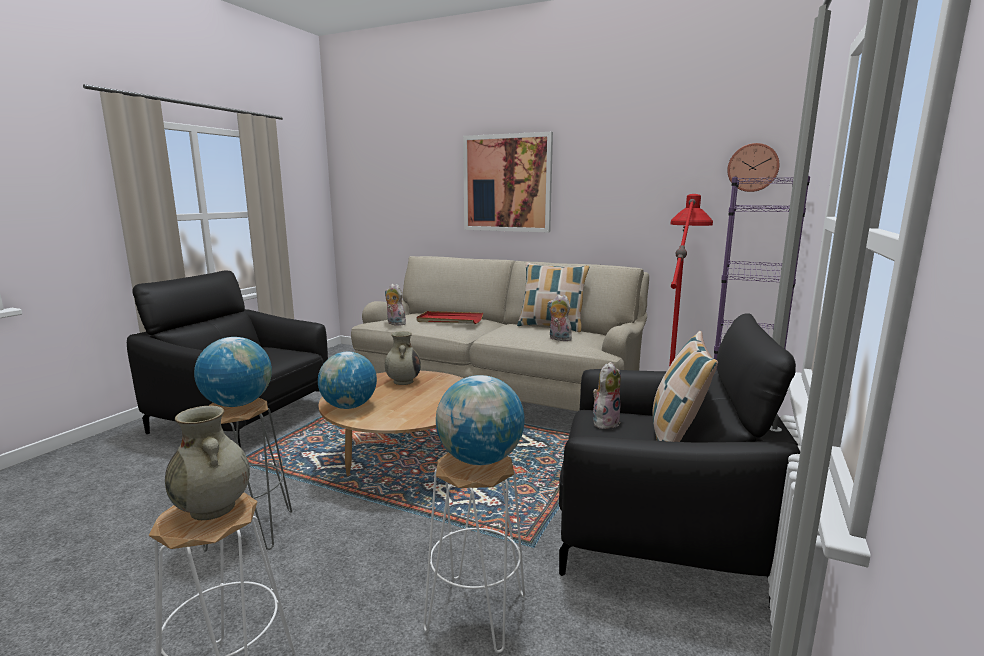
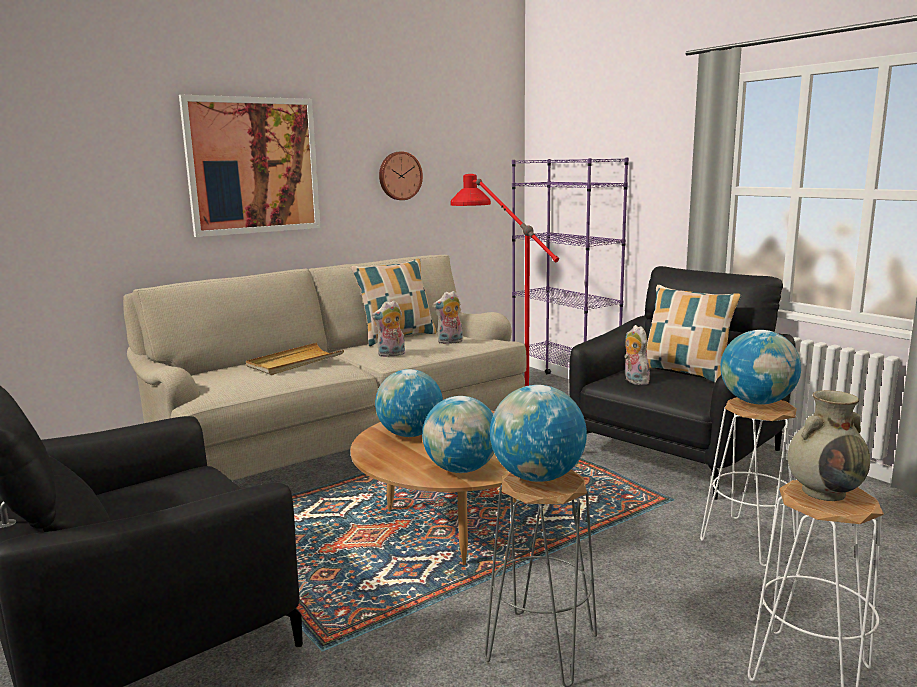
camera: 60 degrees left, 0 degrees up
plush toy [385,284,406,326] -> plush toy moved to [372,300,405,357]
beige vase [385,331,421,385] -> globe [375,369,443,437]
red tray [416,311,483,324] -> beige tray [246,343,344,375]
wall clock [727,143,779,192] -> wall clock moved to [379,152,423,200]

